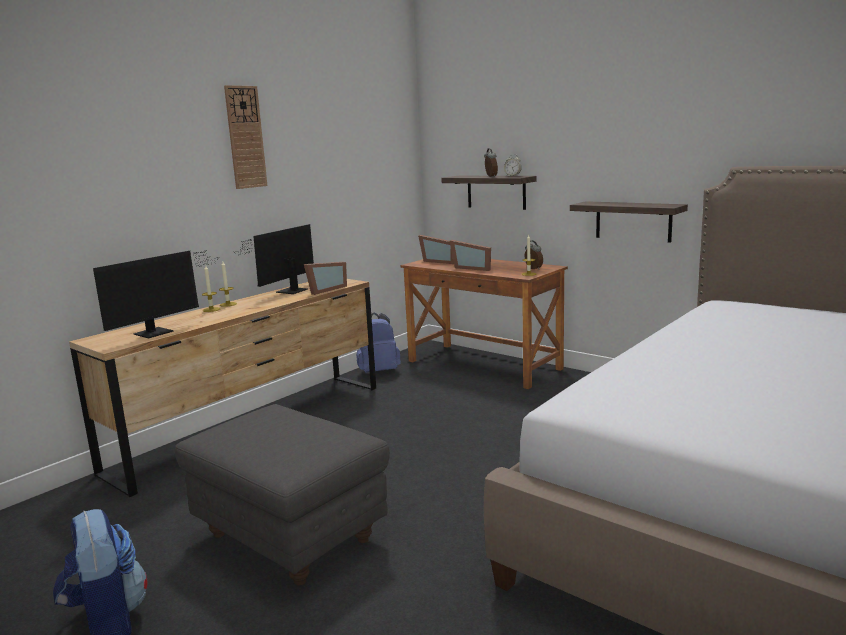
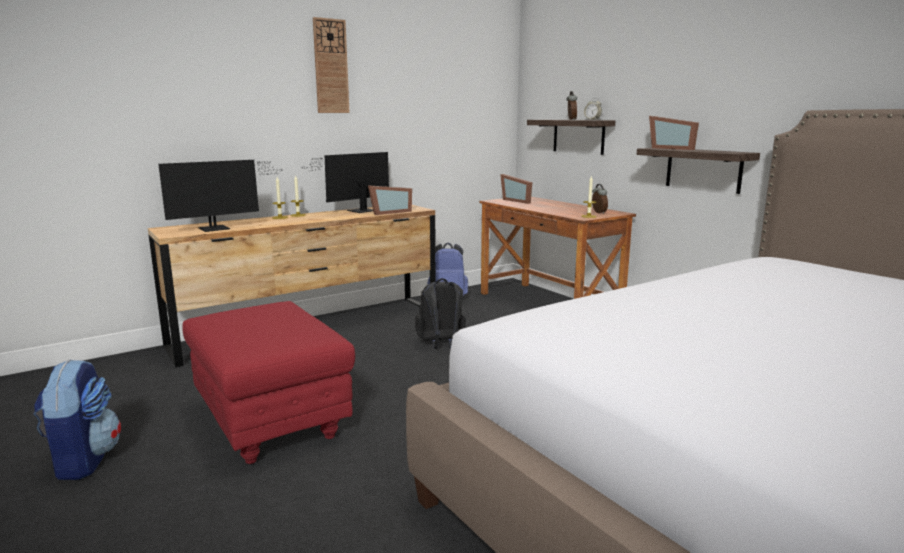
camera: 15 degrees right, 0 degrees up
grey ottoman [175,404,390,585] -> red ottoman [182,301,355,464]
picture frame [449,240,491,271] -> picture frame moved to [649,116,699,150]
none -> black backpack [415,278,466,349]

